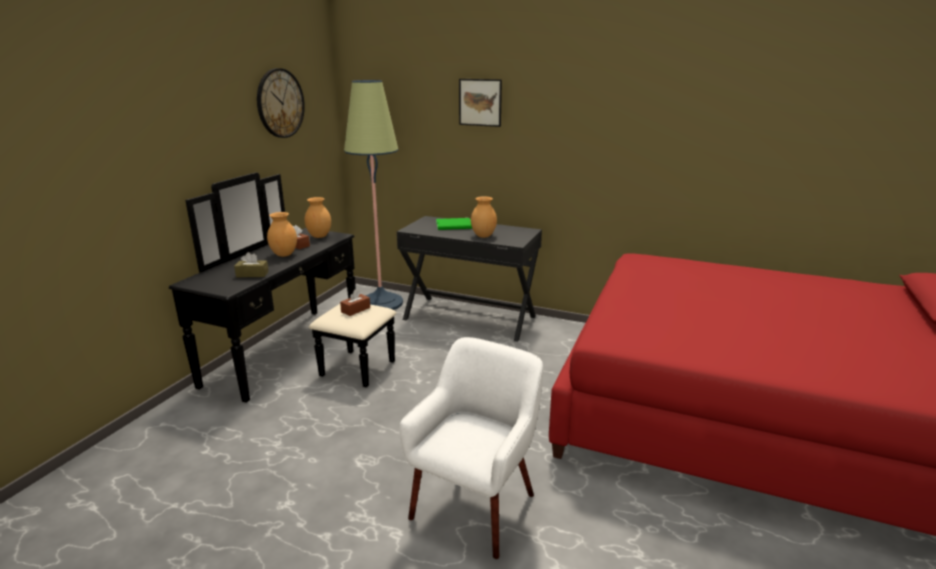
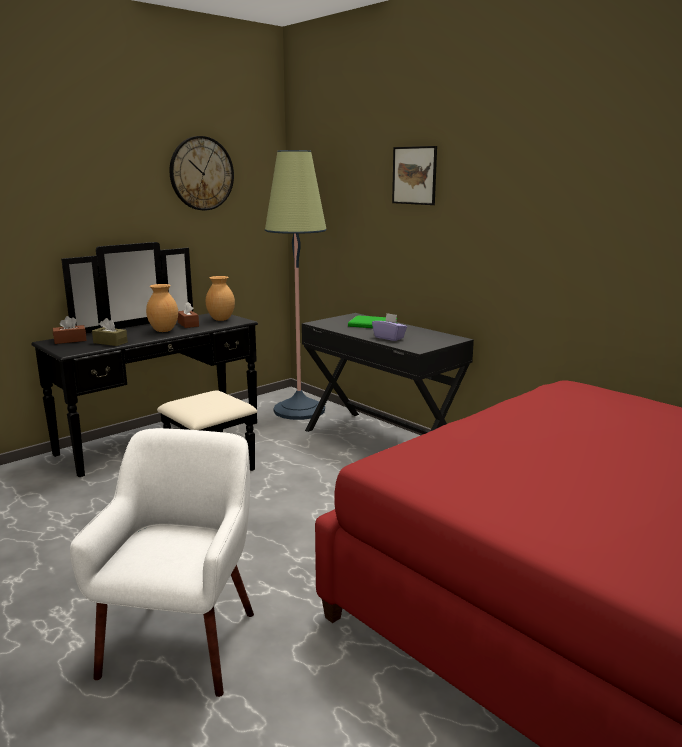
camera: 25 degrees right, 5 degrees down
brown tissue box [340,289,370,316] -> brown tissue box moved to [53,316,87,344]
white armchair [399,337,543,559] -> white armchair turned 45 degrees counterclockwise [70,428,254,697]
brown vase [471,196,497,238] -> purple tissue box [372,313,407,341]

